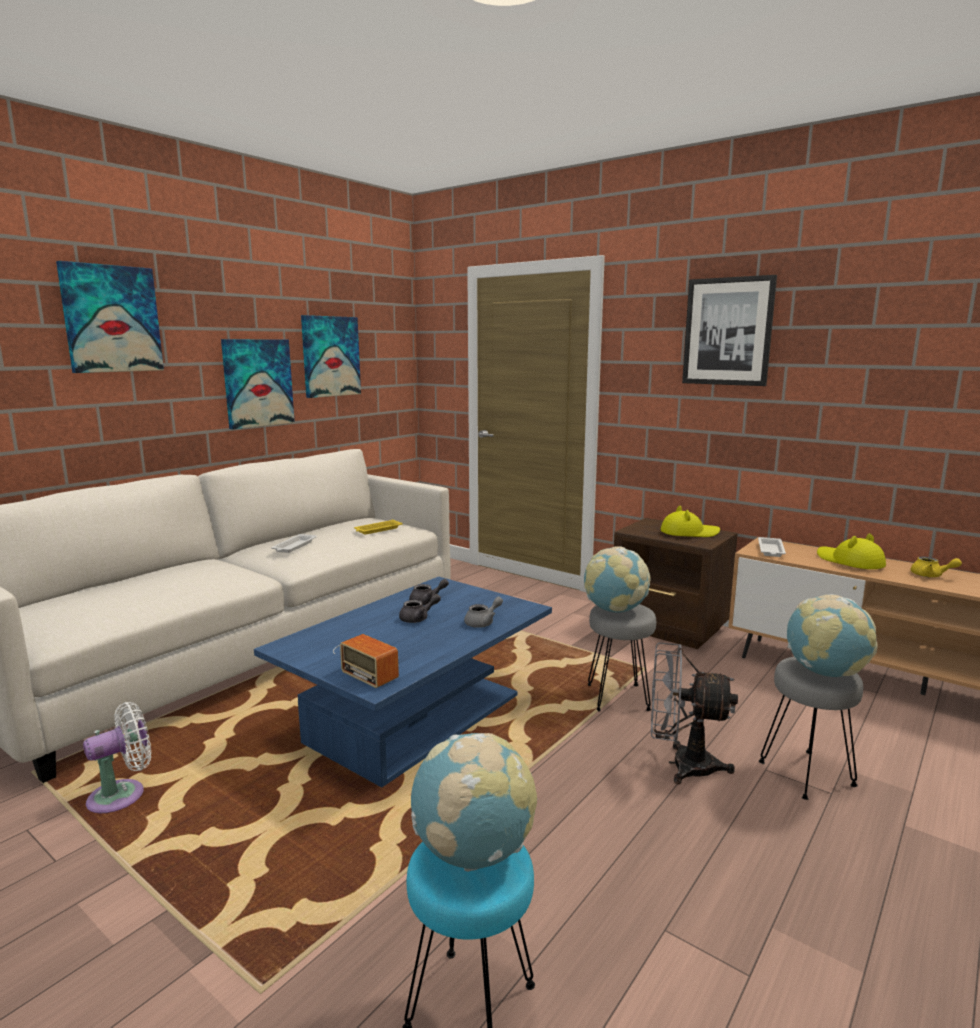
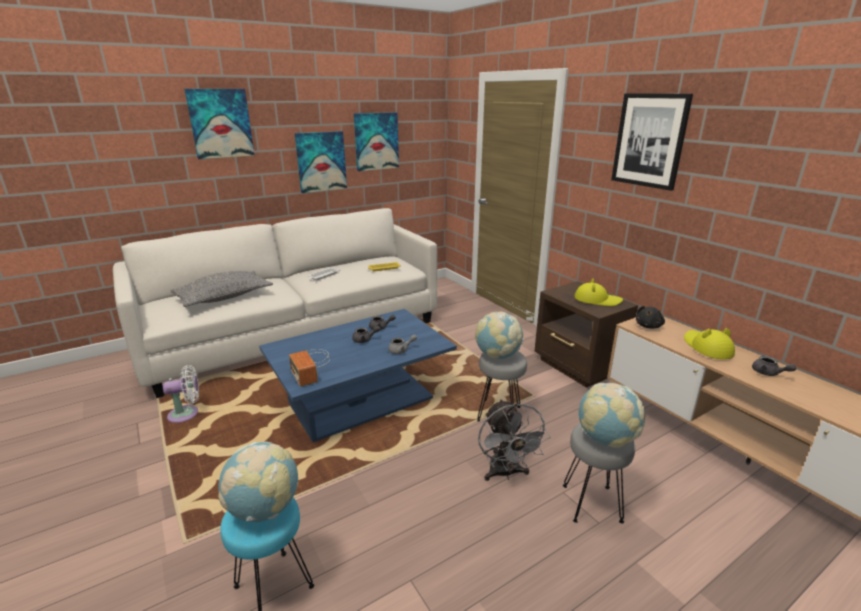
camera: 20 degrees right, 10 degrees up
grey fan [651,643,738,784] -> grey fan turned 135 degrees counterclockwise [478,399,550,481]
white tray [758,537,786,557] -> black plush toy [636,306,665,328]
yellow teapot [911,557,962,577] -> grey teapot [752,356,796,376]
none -> grey pillow [170,271,273,307]

